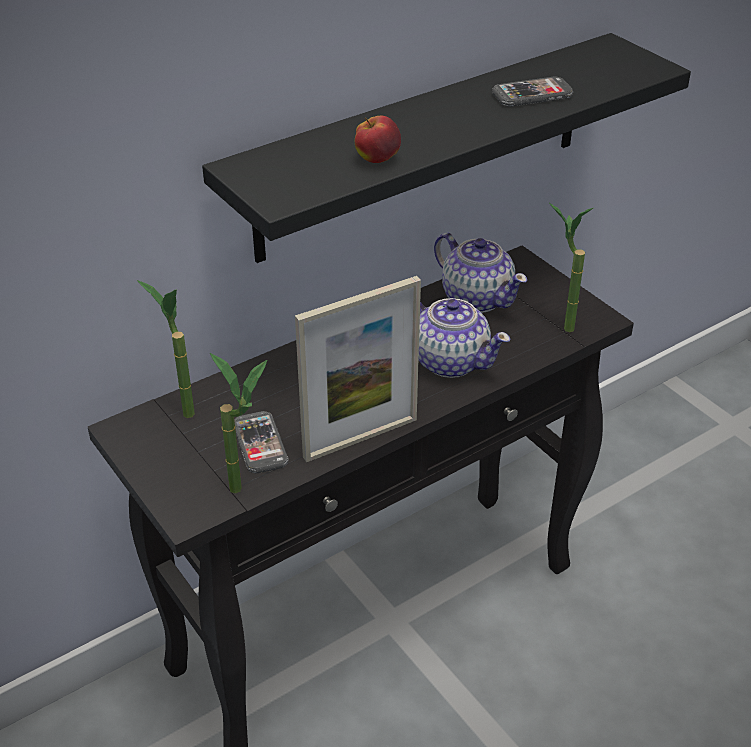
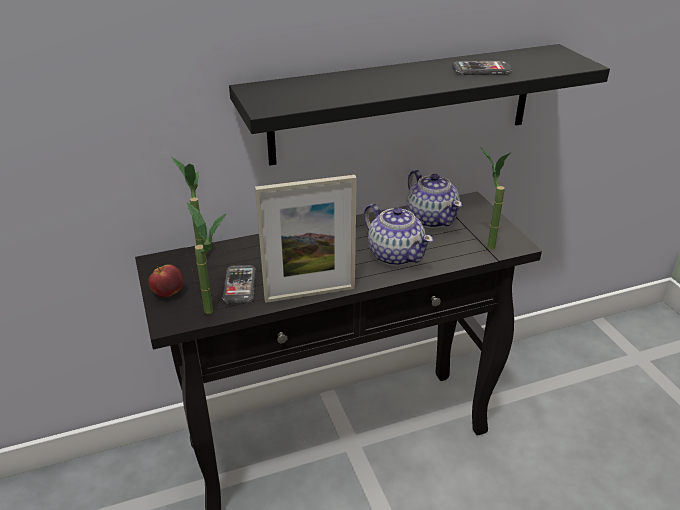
camera: 15 degrees right, 5 degrees down
apple [355,115,401,163] -> apple moved to [148,265,183,297]

